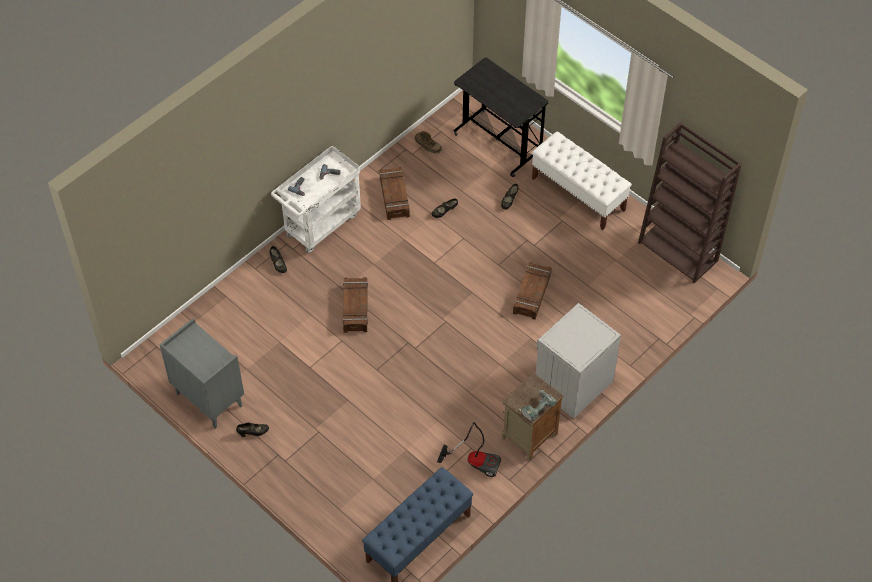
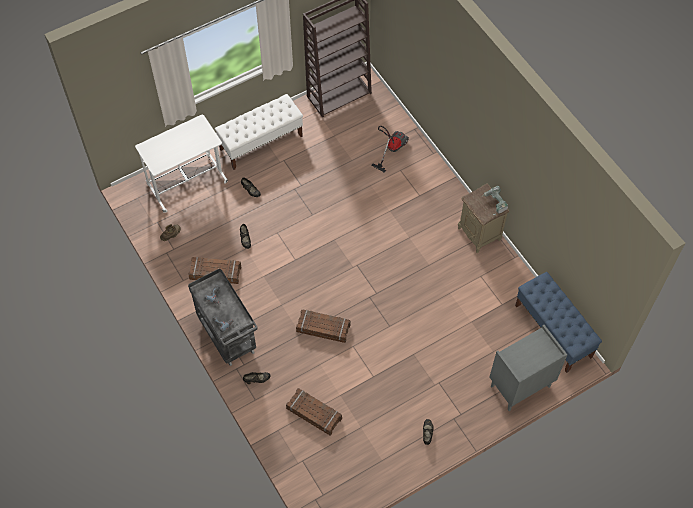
camera: 75 degrees left, 5 degrees up
grey cabinet [160,318,244,429] -> grey cabinet moved to [490,325,567,411]
white cart [271,146,361,253] -> black cart [188,269,258,366]
vacuum cleaner [437,422,501,477] -> vacuum cleaner moved to [371,126,409,173]
black desk [453,57,548,177] -> white desk [135,115,228,213]
crate [513,262,552,320] -> crate moved to [286,388,342,436]
white washing machine [536,303,621,419] -> none

